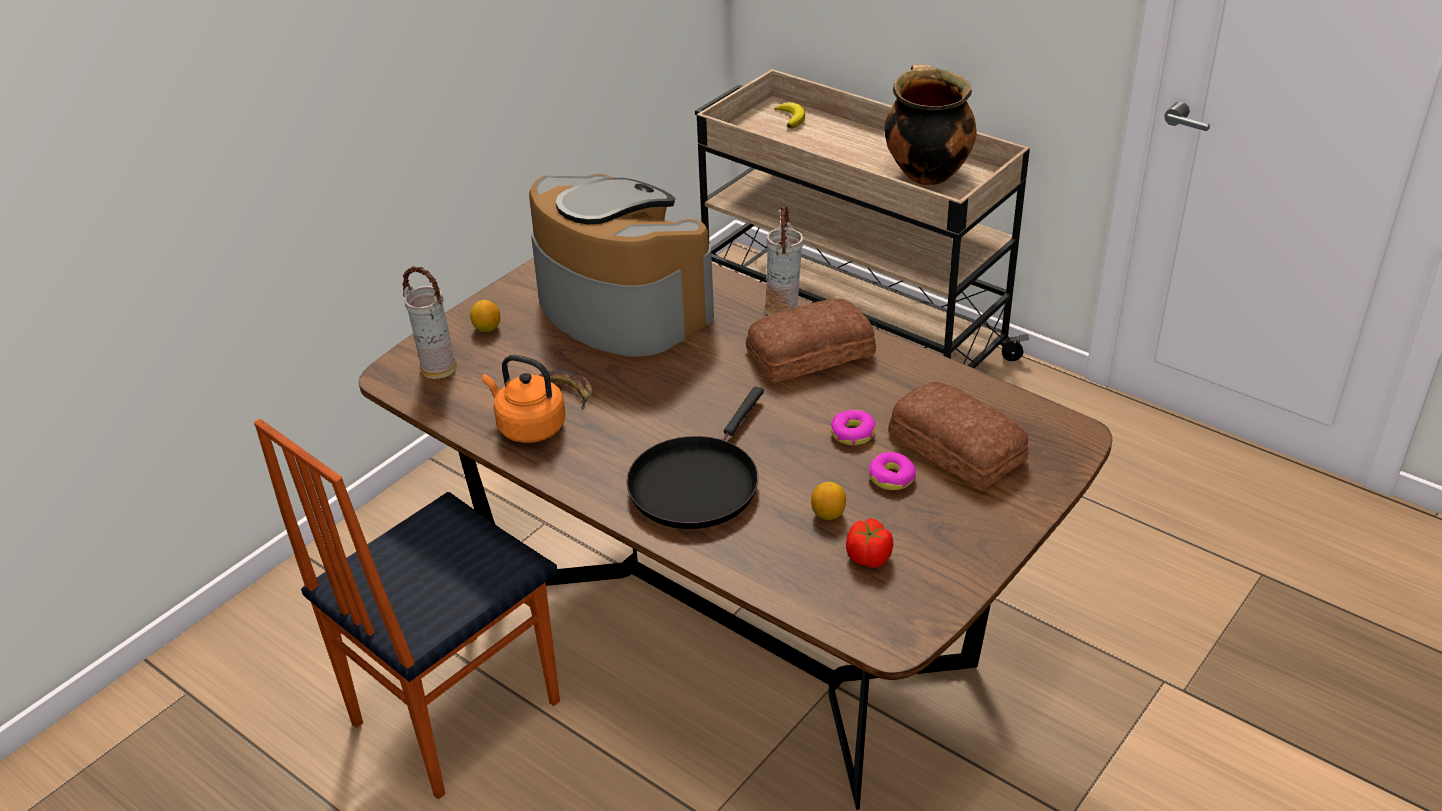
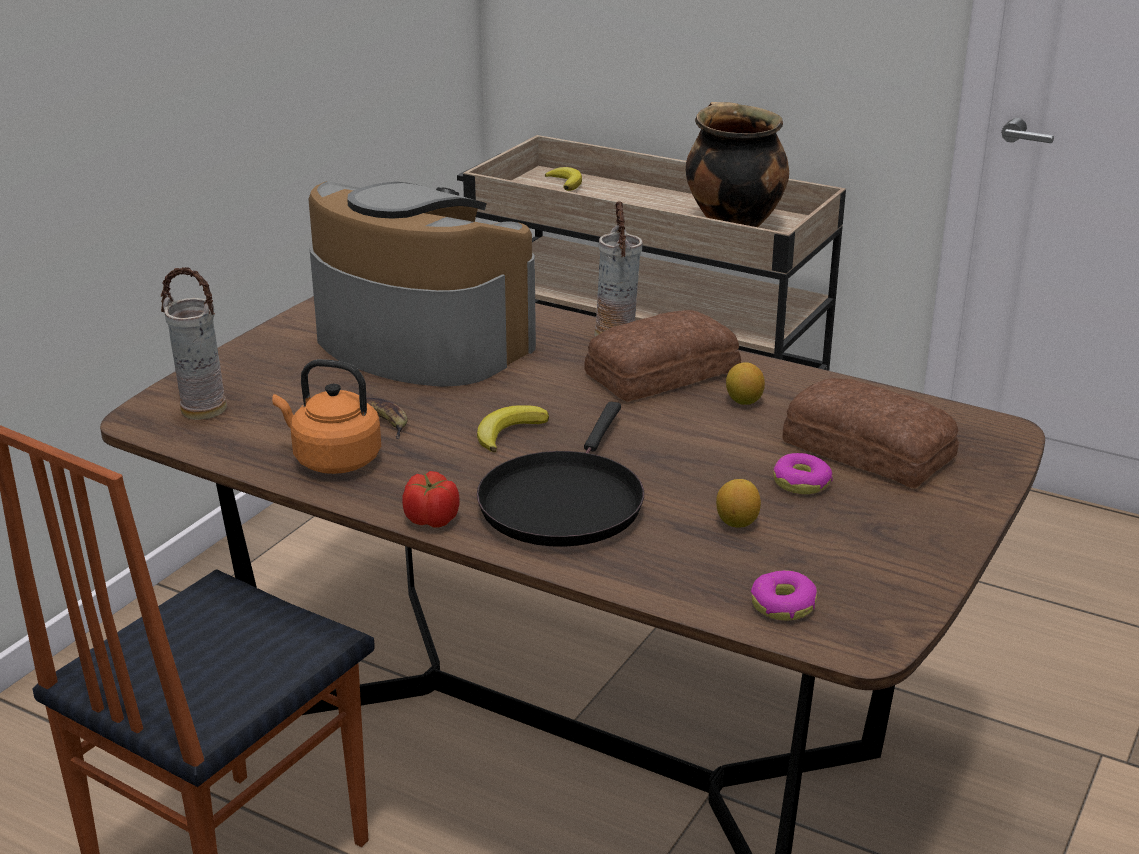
camera: 10 degrees left, 10 degrees down
lemon [470,300,500,332] -> lemon moved to [726,362,765,405]
donut [831,410,876,445] -> donut moved to [751,570,817,620]
tomato [846,518,893,568] -> tomato moved to [402,471,460,528]
none -> banana [477,405,549,452]

